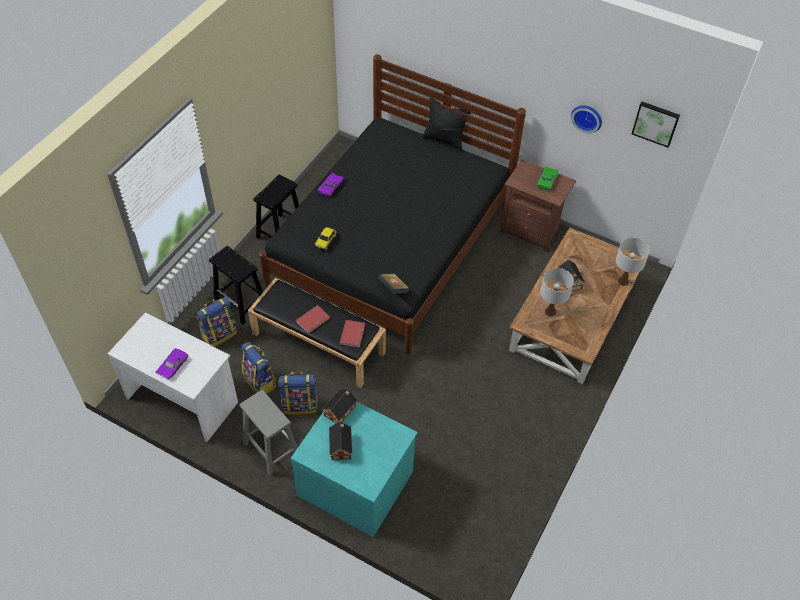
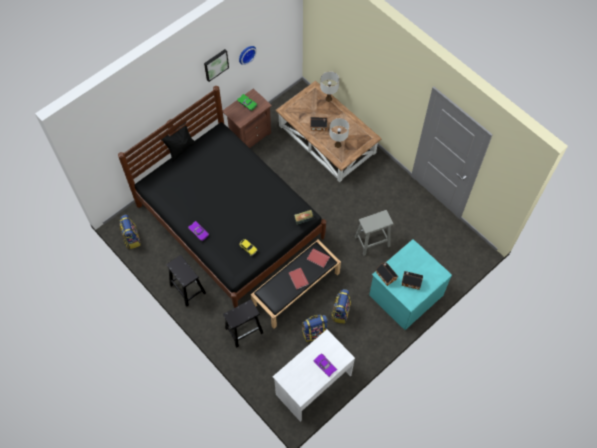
camera: 70 degrees left, 10 degrees up
backpack [197,297,237,347] -> backpack moved to [120,214,141,249]
grey stool [240,390,298,476] -> grey stool moved to [355,210,393,256]
picture [632,102,680,148] -> picture moved to [204,49,229,82]

